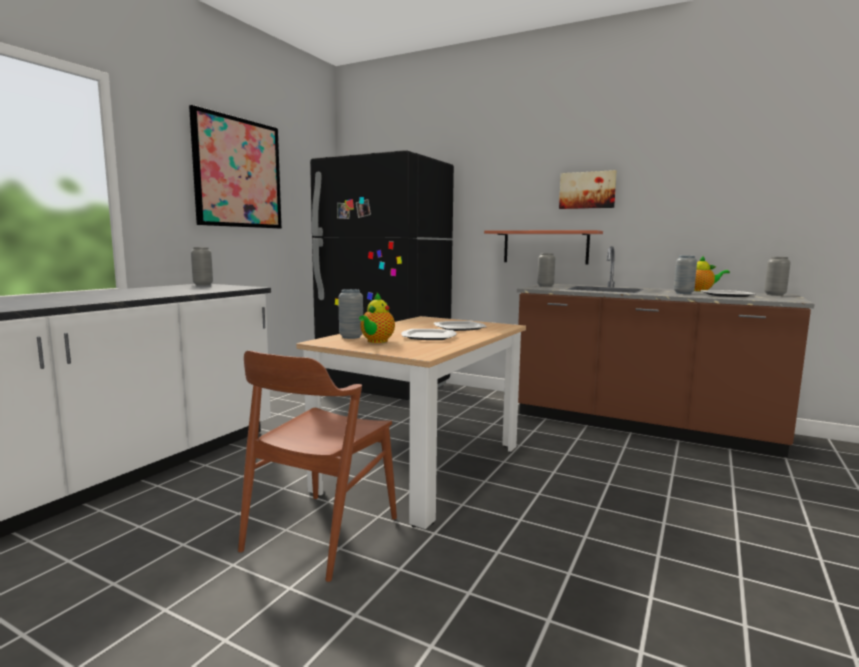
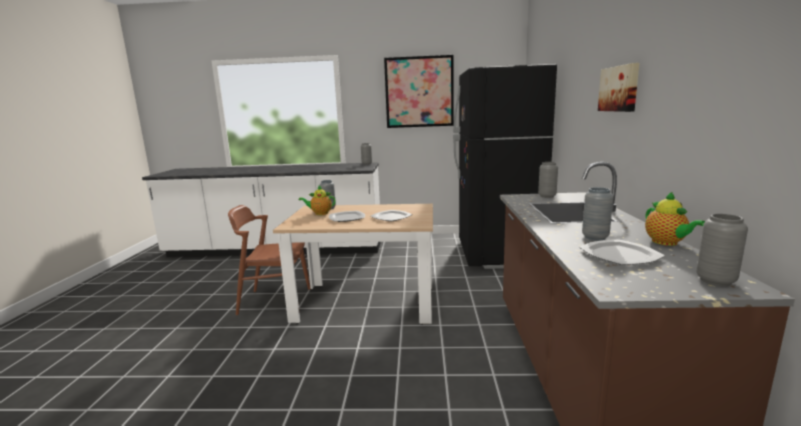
camera: 65 degrees right, 5 degrees up
shelf [484,230,603,264] -> none

